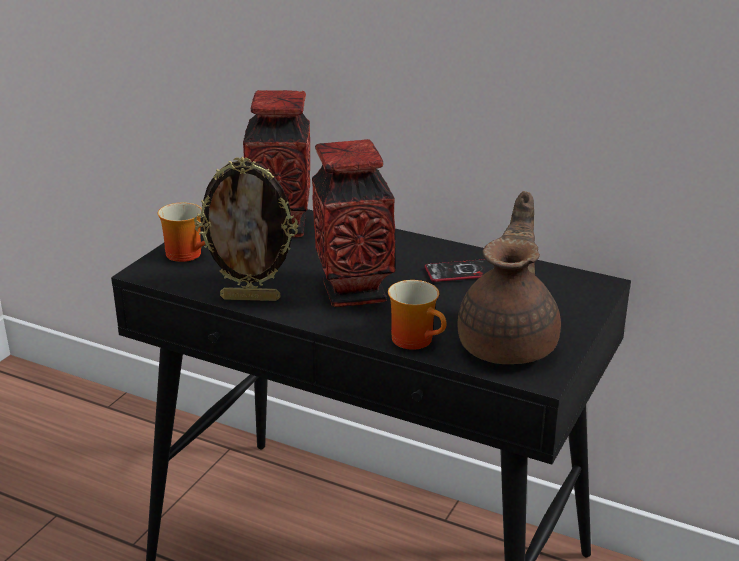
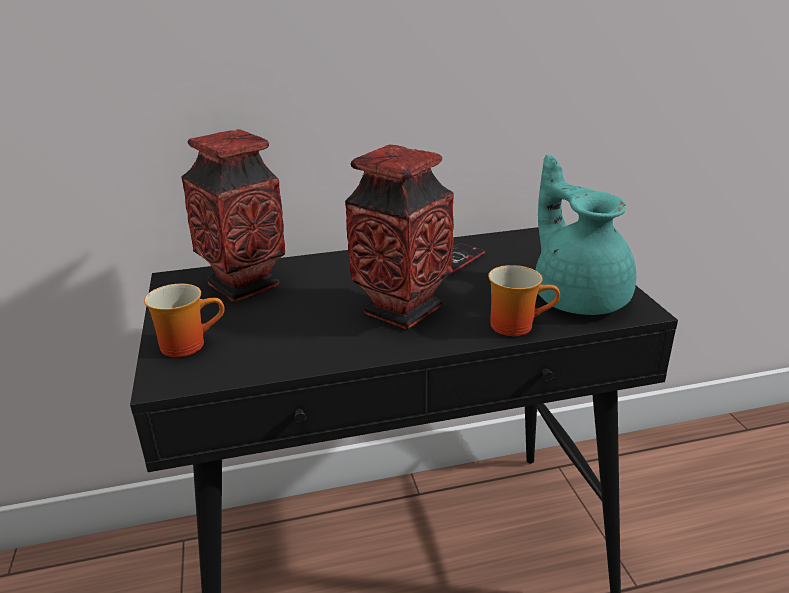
camera: 40 degrees left, 0 degrees up
picture frame [194,157,298,301] -> none
brown teapot [458,191,561,364] -> turquoise teapot [535,155,636,315]

